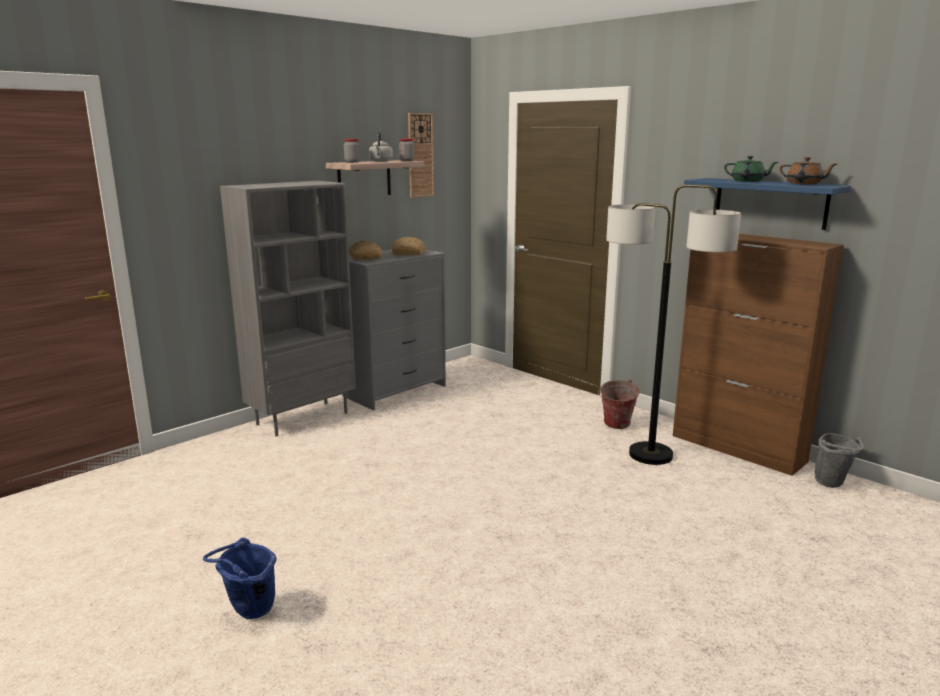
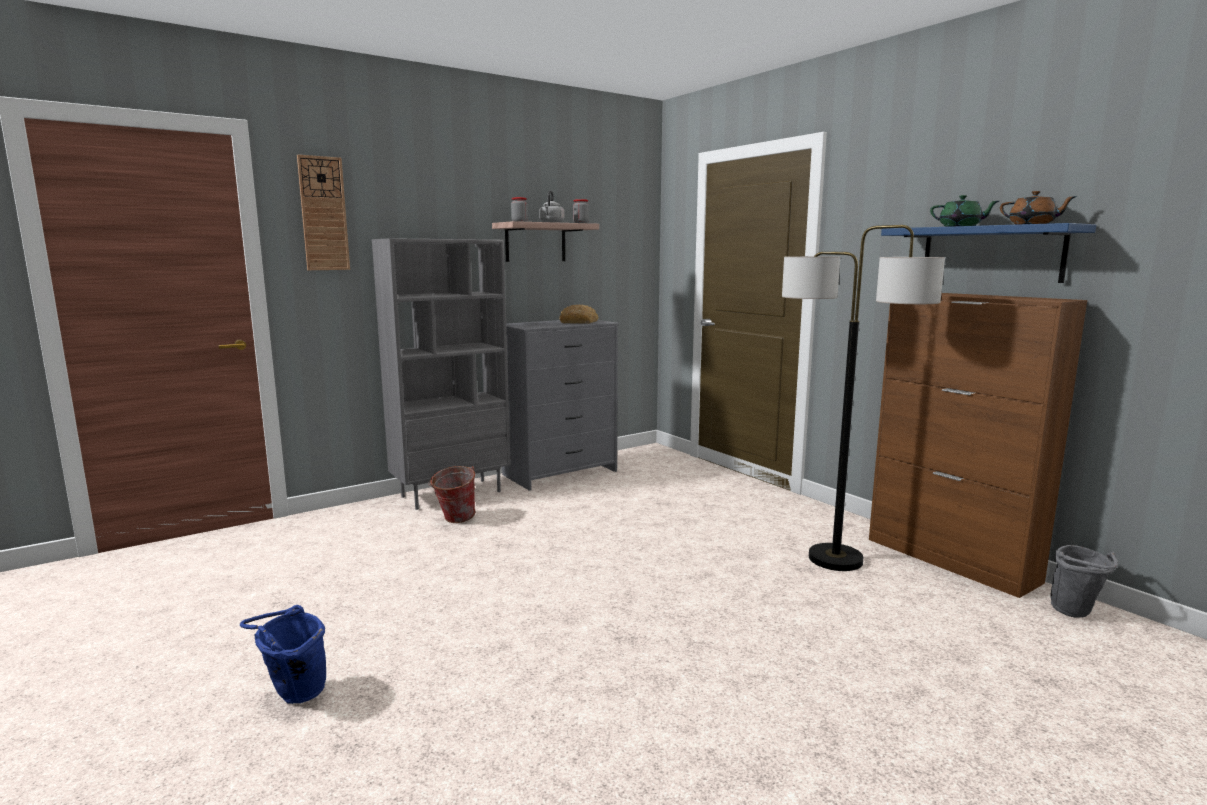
camera: 10 degrees right, 5 degrees down
bread [349,240,382,260] -> none
wall clock [408,113,434,198] -> wall clock moved to [297,155,350,270]
bucket [598,380,640,429] -> bucket moved to [428,466,476,523]

